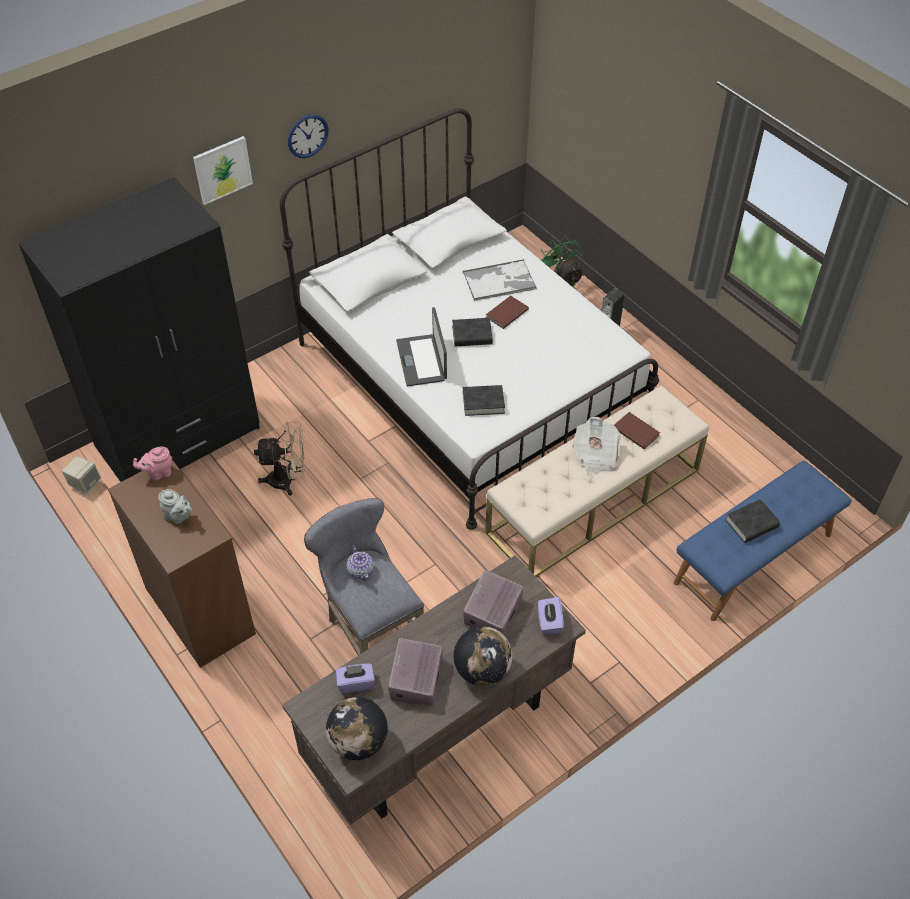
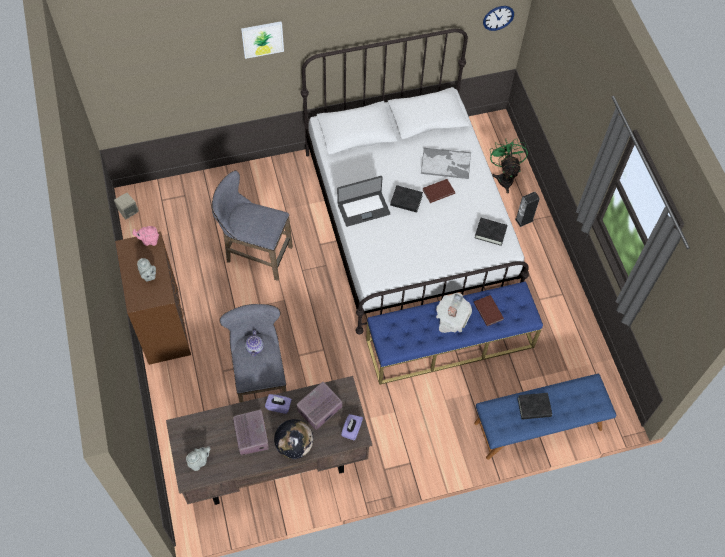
camera: 20 degrees right, 10 degrees up
black wardrobe [19,177,260,482] -> none
beige fan [254,422,305,496] -> grey stool [212,170,293,281]
wall clock [288,115,328,158] -> wall clock moved to [483,6,514,31]
globe [326,697,388,760] -> grey teapot [186,447,211,471]
purple tissue box [336,664,375,693] -> purple tissue box moved to [265,394,292,414]
radio [388,638,443,706] -> radio turned 135 degrees clockwise [233,410,269,455]
laptop [396,307,447,386] -> laptop turned 120 degrees counterclockwise [337,176,390,227]
black book [463,385,505,416] -> black book moved to [475,218,508,246]
beige bench [485,385,709,577] -> blue bench [366,281,543,385]

